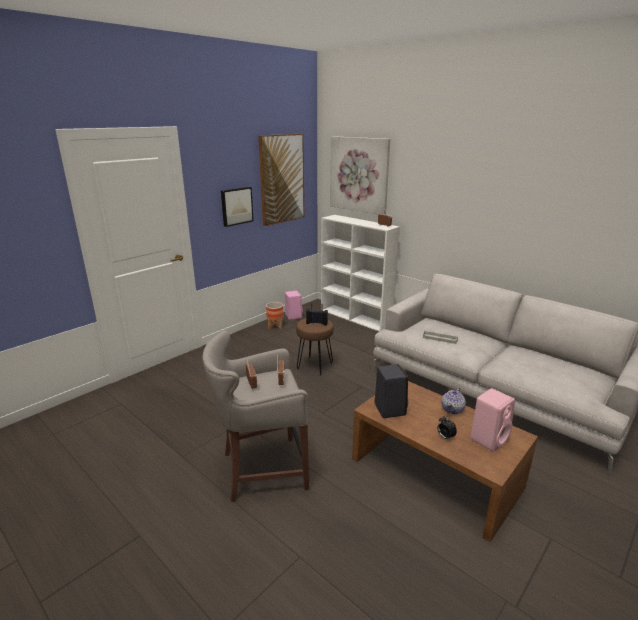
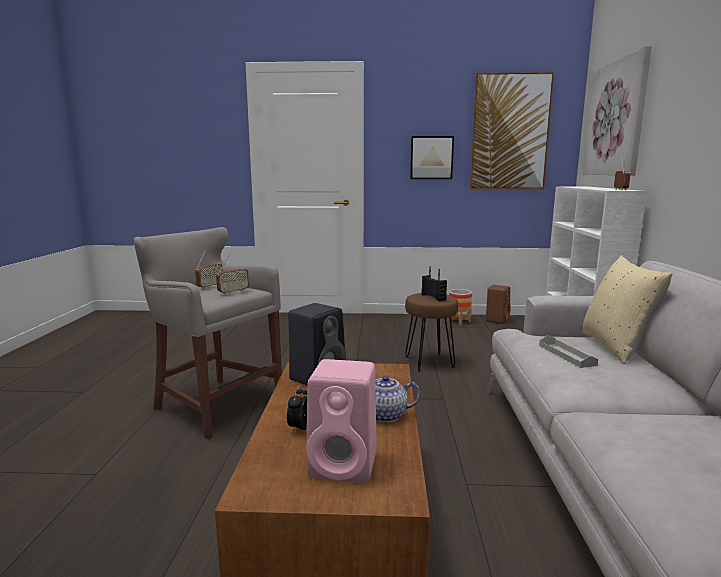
camera: 50 degrees right, 10 degrees down
pink speaker [285,291,303,320] -> brown speaker [485,285,511,324]
none -> beige pillow [582,255,673,364]

